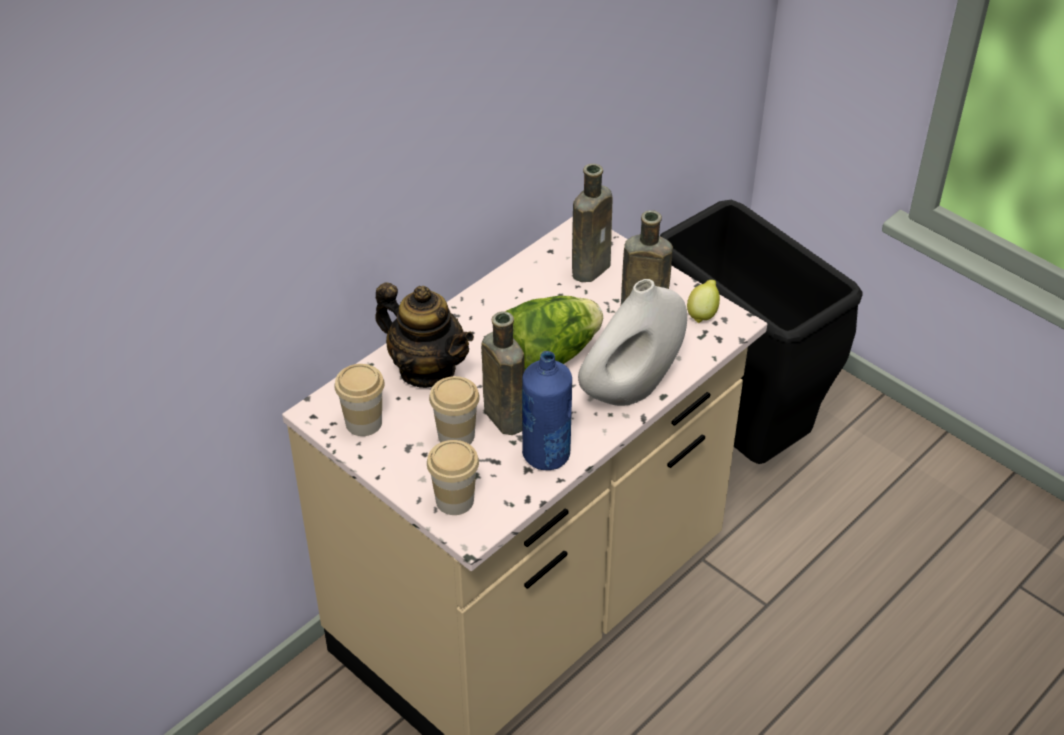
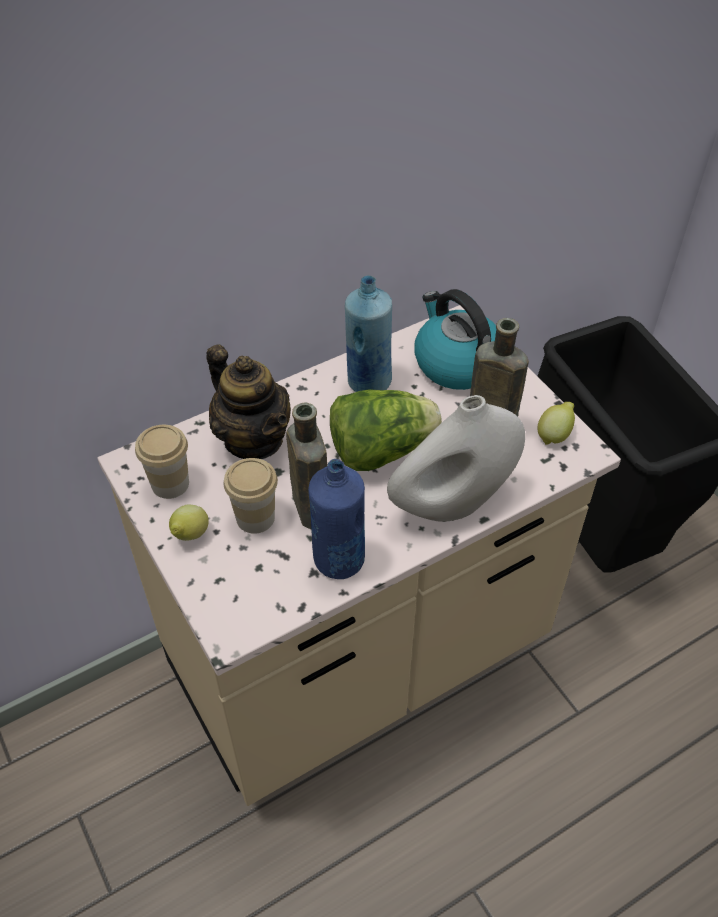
camera: 15 degrees right, 5 degrees up
cup [427,440,479,515] -> none
brown bottle [572,164,612,282] -> kettle [414,289,496,390]
none -> lemon [169,505,209,541]
none -> blue bottle [345,276,392,392]

